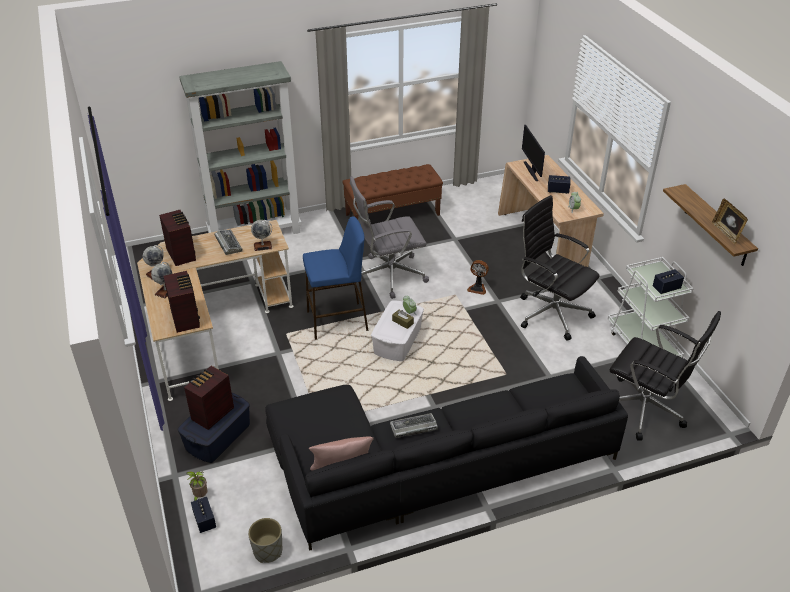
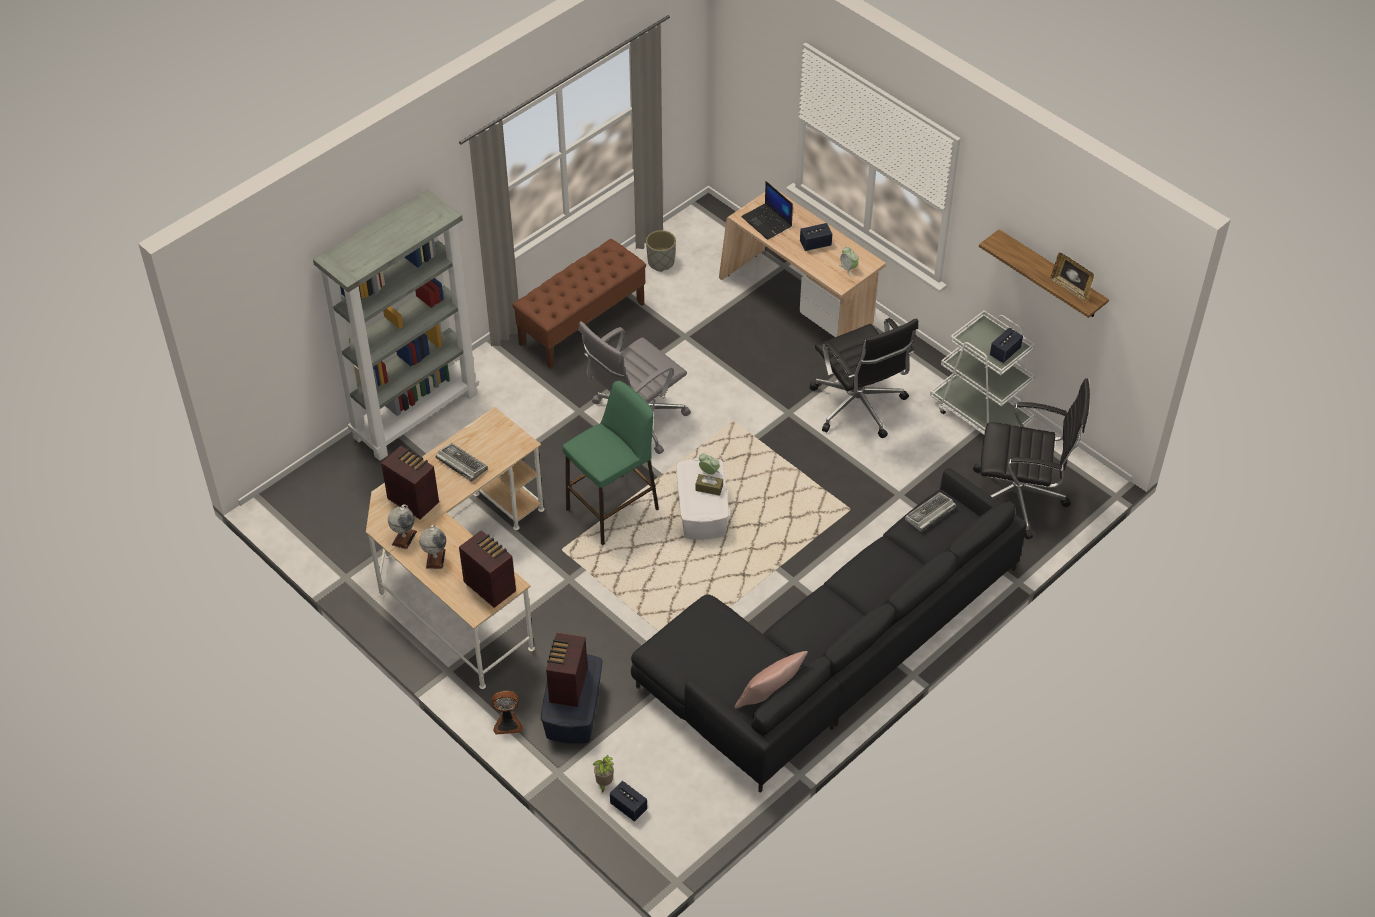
camera: 25 degrees left, 10 degrees up
grey planter [248,518,282,563] -> grey planter moved to [646,230,676,272]
globe [251,220,272,251] -> none
blue stool [303,216,368,340] -> green stool [562,381,659,545]
keyboard [390,413,438,438] -> keyboard moved to [905,492,956,532]
fan [467,260,489,295] -> fan moved to [492,691,523,735]
black office chair [520,195,600,340] -> black office chair turned 135 degrees counterclockwise [810,318,918,438]
monitor [522,125,545,181] -> laptop [741,181,793,240]

